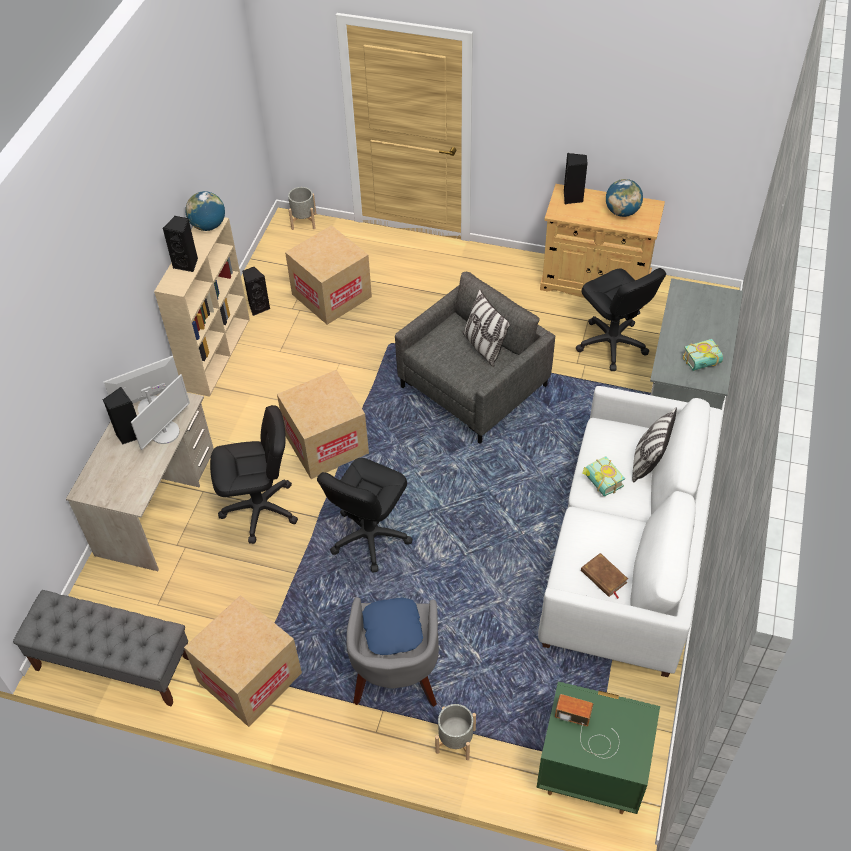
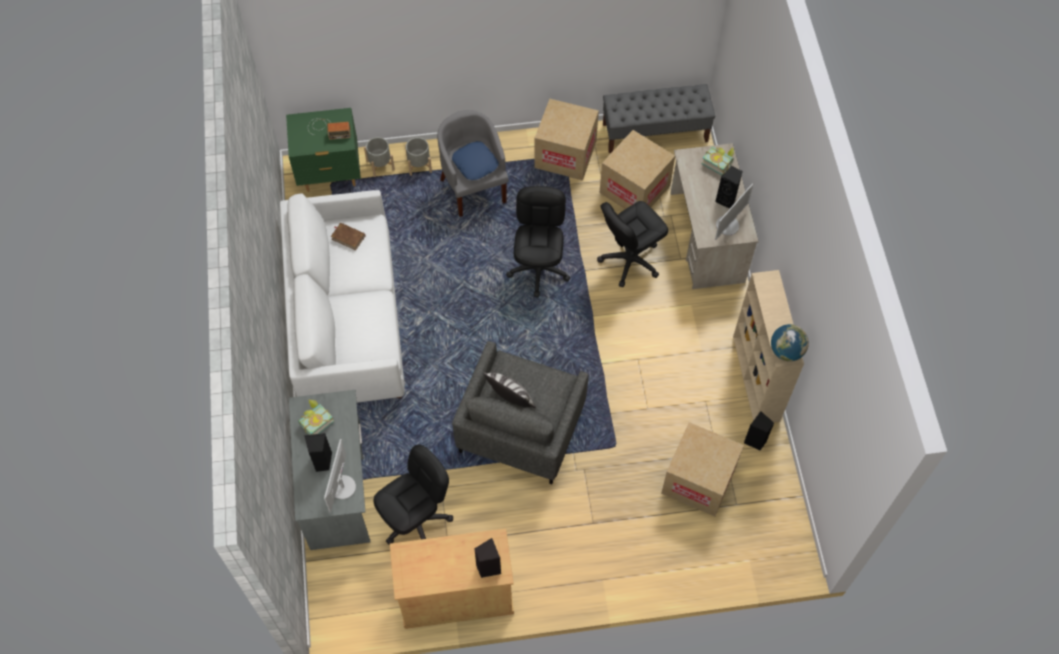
camera: 155 degrees right, 10 degrees up
monitor [131,374,190,450] -> monitor moved to [324,439,356,512]
black speaker [163,216,198,272] -> black speaker moved to [304,433,332,472]
cardboard box [277,370,369,479] -> cardboard box moved to [600,130,675,209]
grey planter [288,187,316,230] -> grey planter moved to [364,137,395,177]
black office chair [576,268,666,371] -> black office chair turned 105 degrees clockwise [374,445,453,545]
book [582,456,625,496] -> book moved to [702,146,734,175]
globe [606,179,643,217] -> none
pillow [632,408,677,483] -> none

